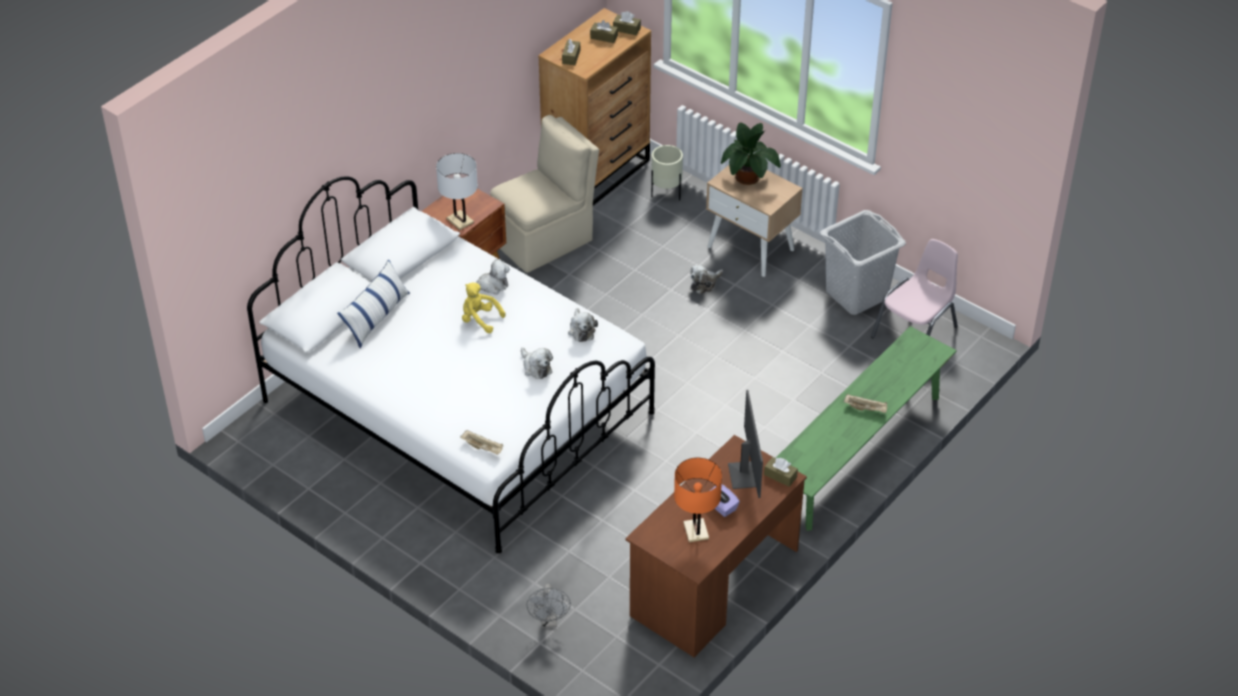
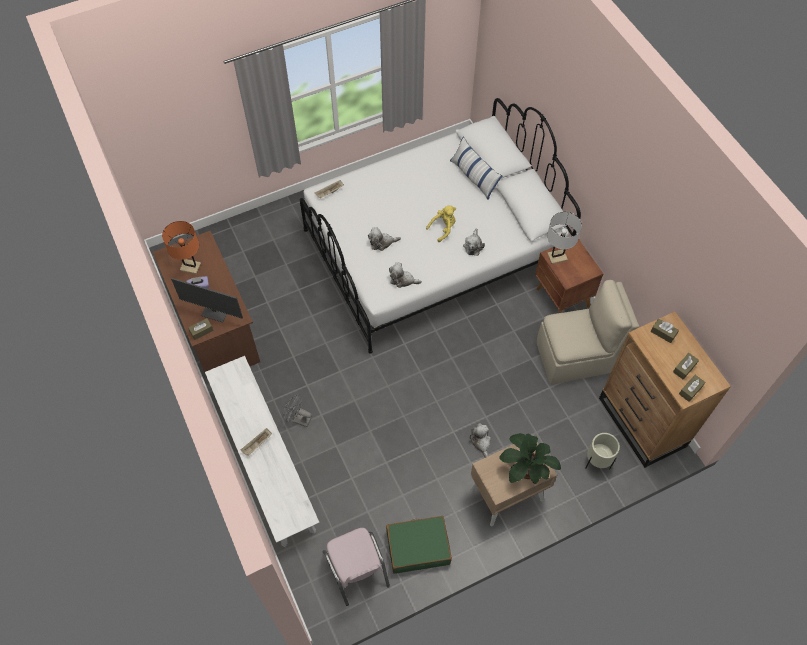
camera: 115 degrees right, 15 degrees up
beige chair [490,115,599,273] -> beige chair turned 90 degrees counterclockwise [537,280,639,384]
grey fan [526,584,571,628] -> grey fan moved to [284,394,312,427]
green bench [776,326,957,531] -> white bench [205,356,319,547]
grey laundry basket [820,210,906,315] -> green suitcase [386,516,452,574]

